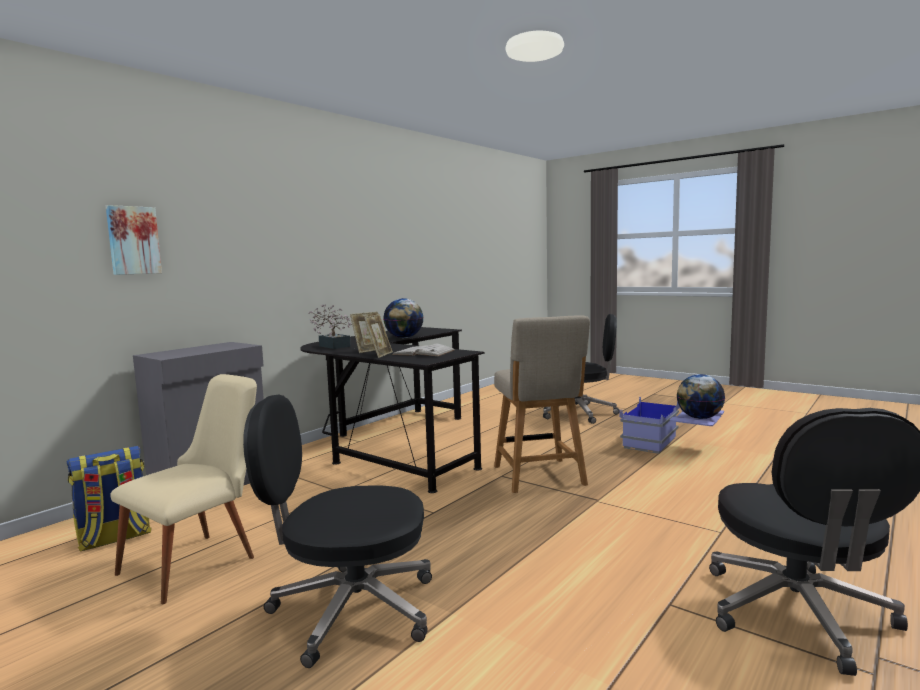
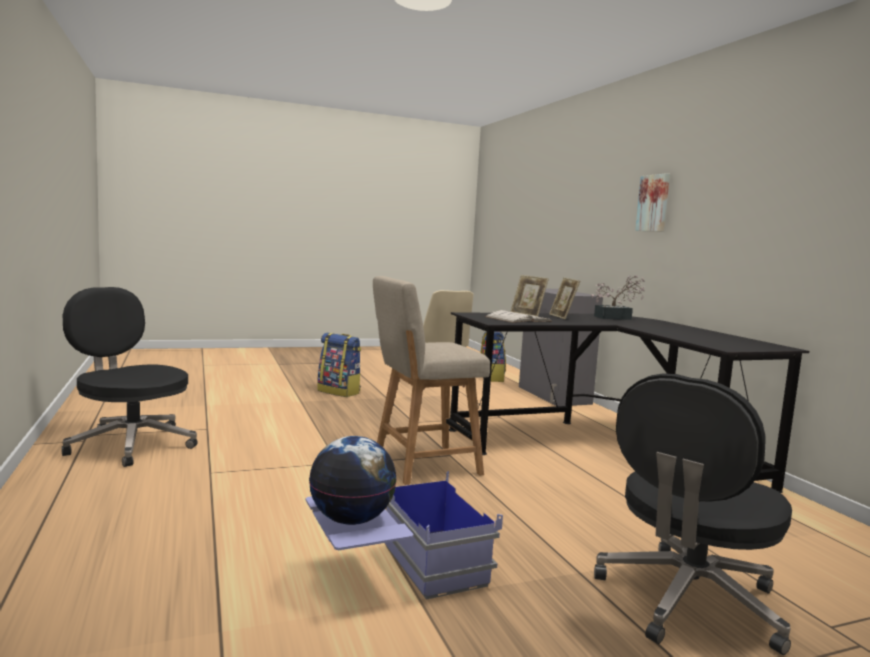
camera: 120 degrees right, 0 degrees up
picture [106,205,162,275] -> picture moved to [635,173,670,231]
black office chair [243,395,432,668] -> backpack [317,333,361,397]
globe [384,298,424,338] -> none
beige chair [494,315,590,493] -> beige chair turned 45 degrees counterclockwise [373,276,490,485]

